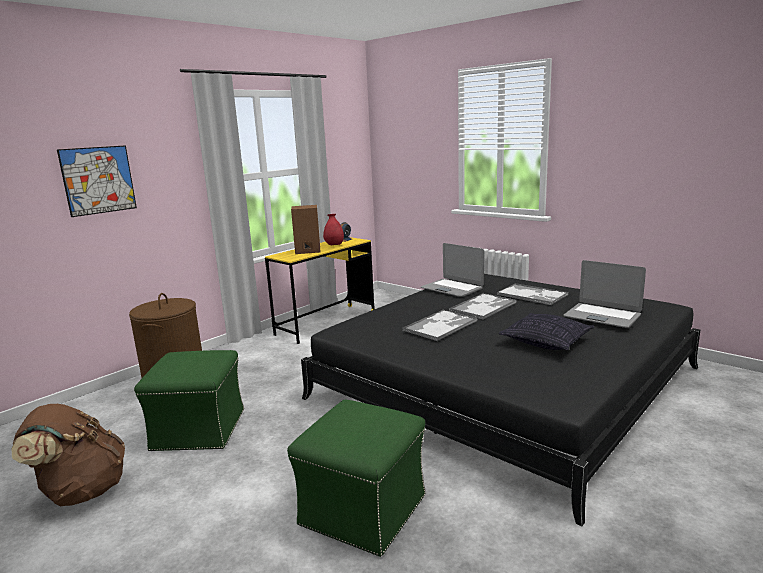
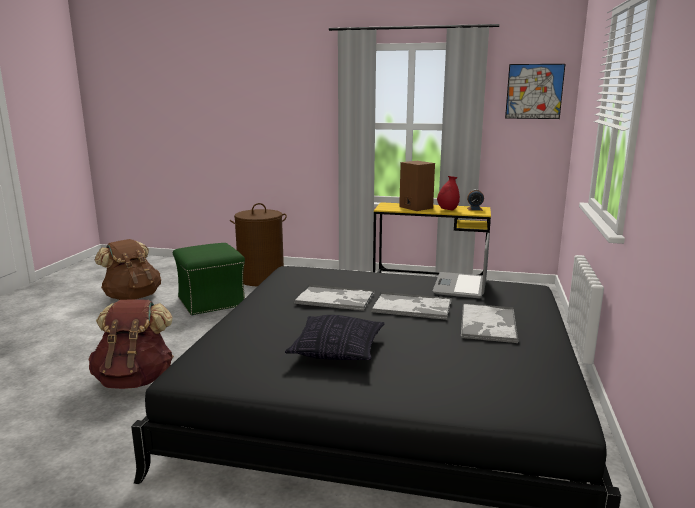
camera: 60 degrees right, 0 degrees up
picture [57,145,137,217] -> picture moved to [505,64,565,119]
green ottoman [287,400,425,557] -> brown backpack [88,300,174,389]
laptop [563,260,646,328] -> none

